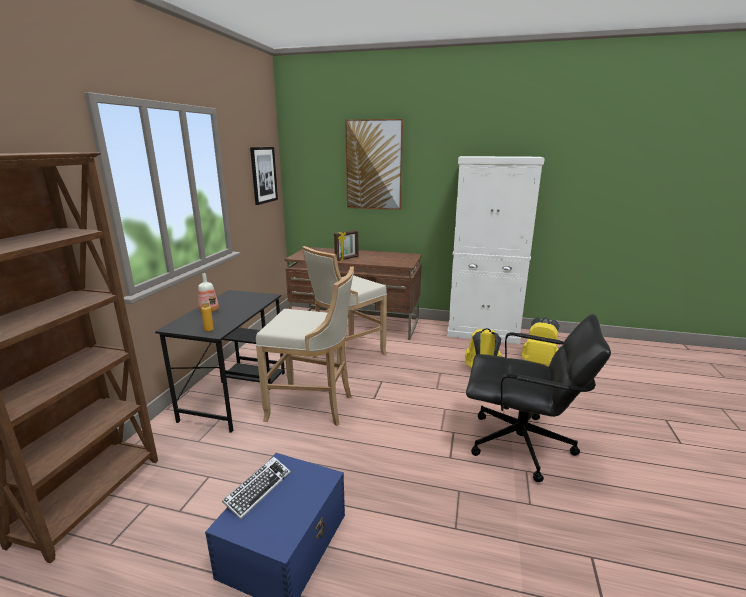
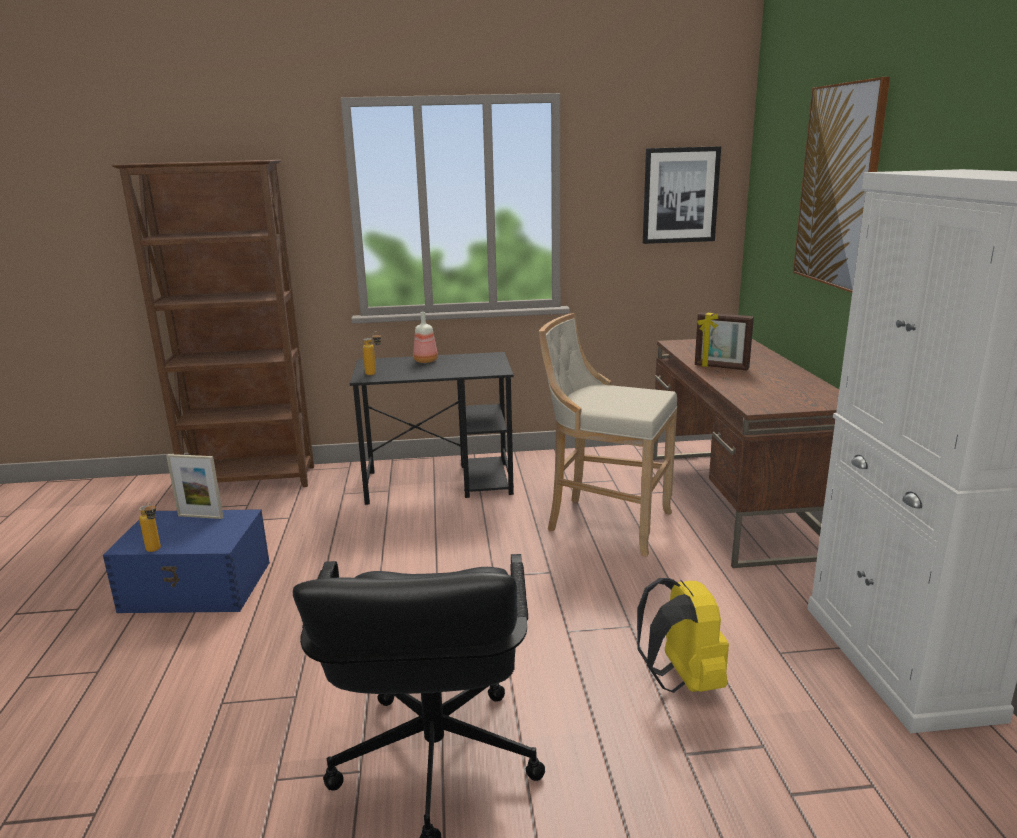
camera: 70 degrees right, 0 degrees up
keyboard [222,457,291,520] -> picture frame [166,454,224,519]
beige stool [256,267,354,426] -> none
yellow backpack [522,317,560,366] -> none
none -> bottle [139,502,161,552]

